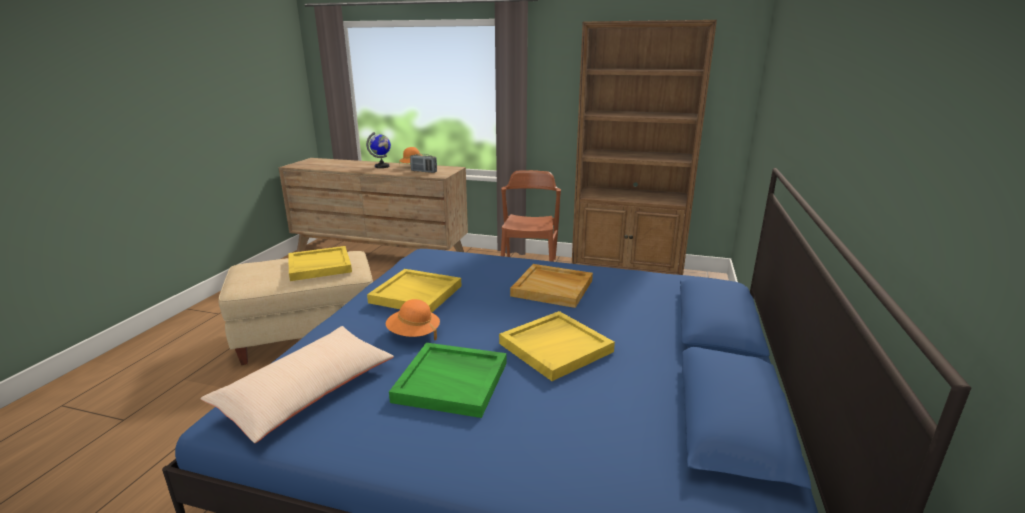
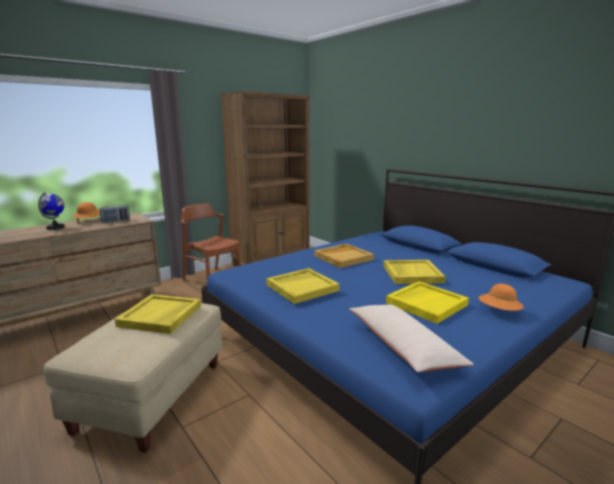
camera: 55 degrees left, 5 degrees down
orange hat [386,299,440,340] -> orange hat moved to [478,284,524,311]
green tray [389,343,507,418] -> yellow tray [386,281,469,324]

